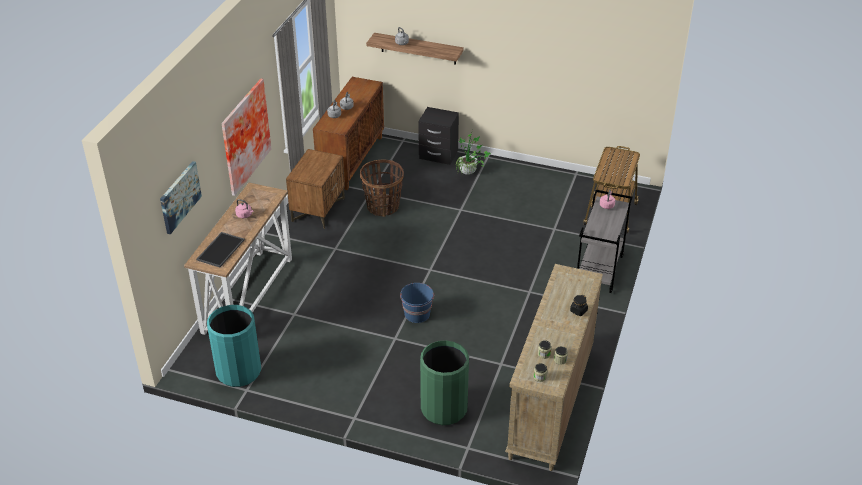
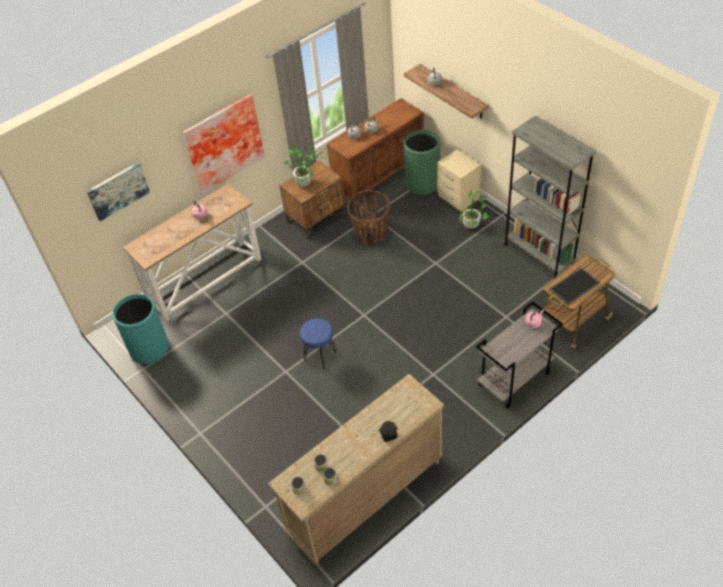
camera: 35 degrees right, 10 degrees up
tray [196,232,245,267] -> tray moved to [549,268,600,305]
blue bucket [400,283,434,323] -> blue stool [300,319,336,369]
black nightstand [418,107,459,165] -> beige nightstand [437,149,481,212]
green trash can [420,340,469,425] -> green trash can moved to [403,130,440,195]
none -> potted plant [283,145,329,188]
none -> grey bookcase [504,115,596,279]

